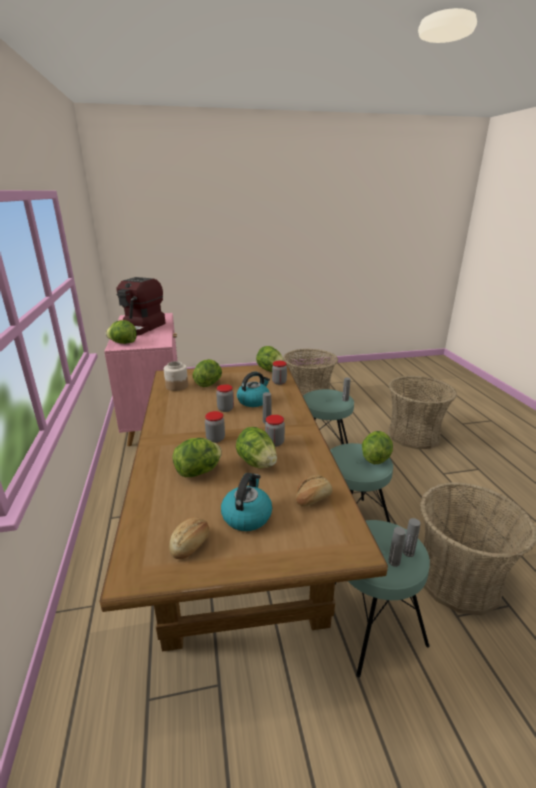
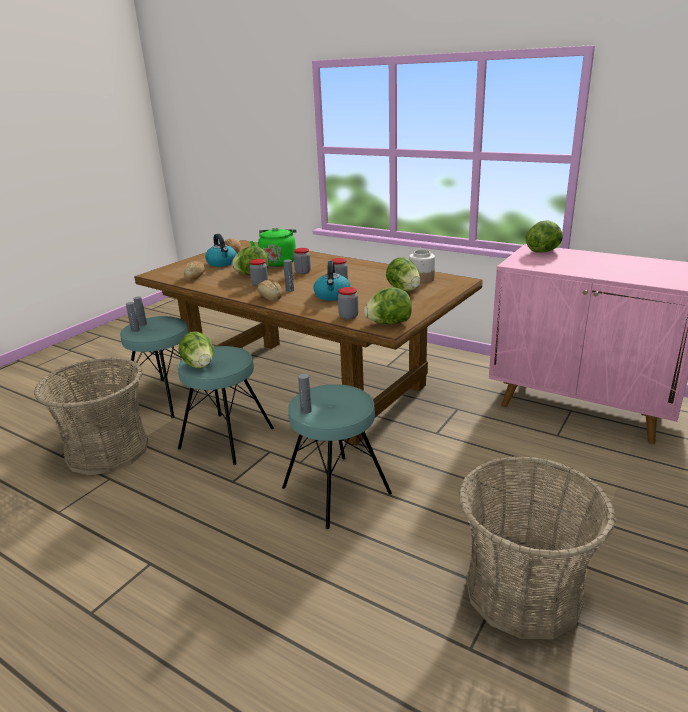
camera: 135 degrees right, 0 degrees up
coffee machine [116,277,165,335] -> none
lettuce [172,438,222,477] -> green kettle [250,228,296,267]
basket [388,376,457,449] -> none
none -> bread [257,279,282,301]

